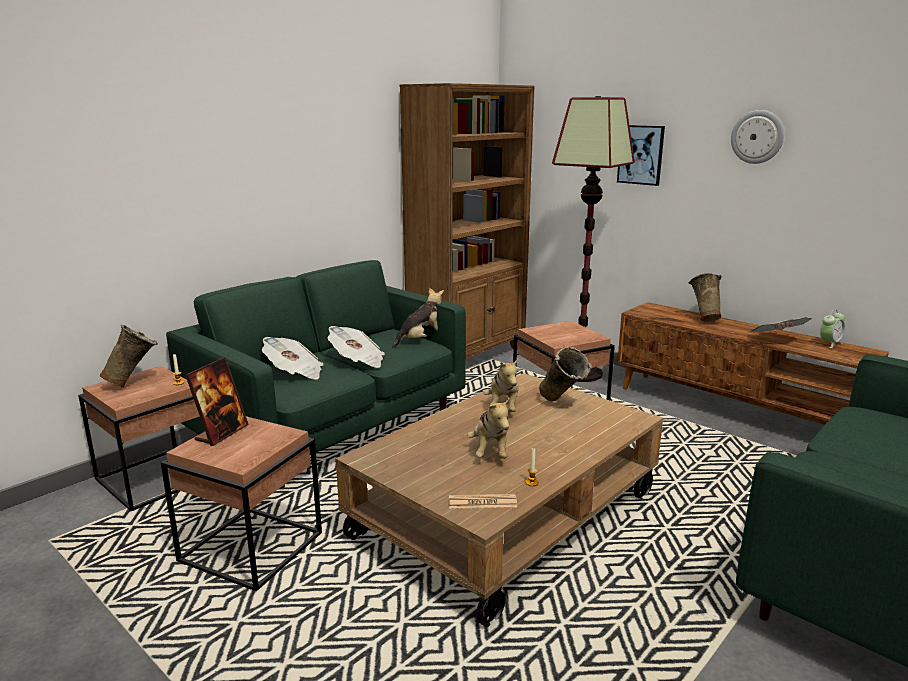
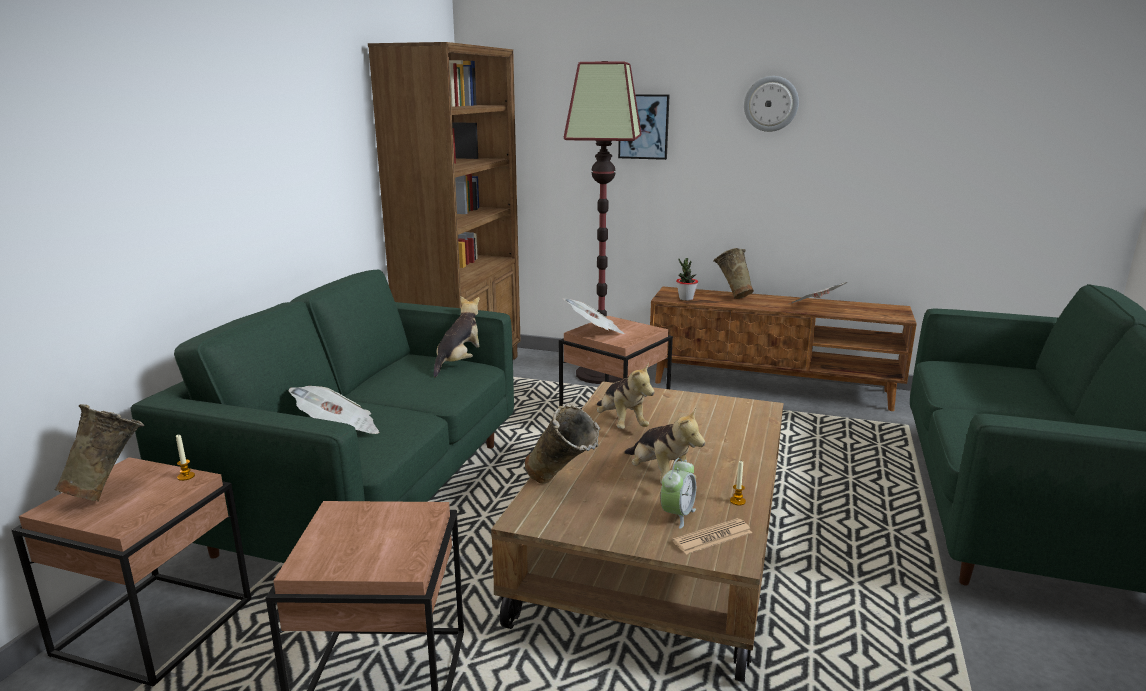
camera: 25 degrees left, 0 degrees up
picture frame [185,357,249,446] -> none
newspaper [327,326,385,368] -> newspaper moved to [563,298,625,334]
beige vase [539,346,592,401] -> beige vase moved to [525,404,600,484]
alarm clock [820,309,845,348] -> alarm clock moved to [660,458,696,529]
none -> potted plant [676,258,698,301]

